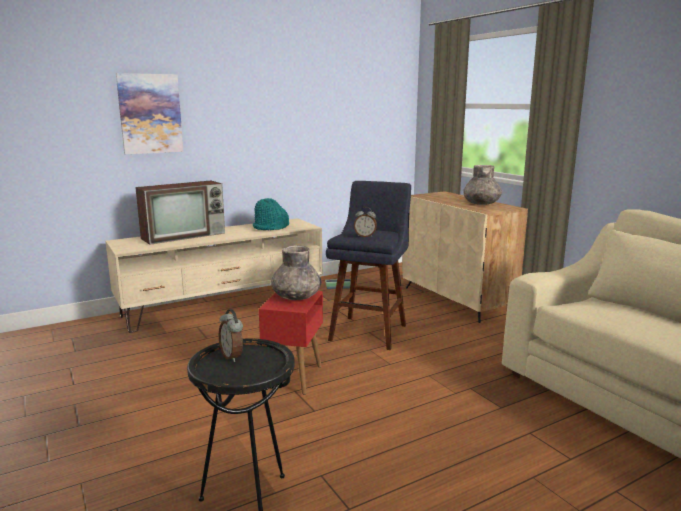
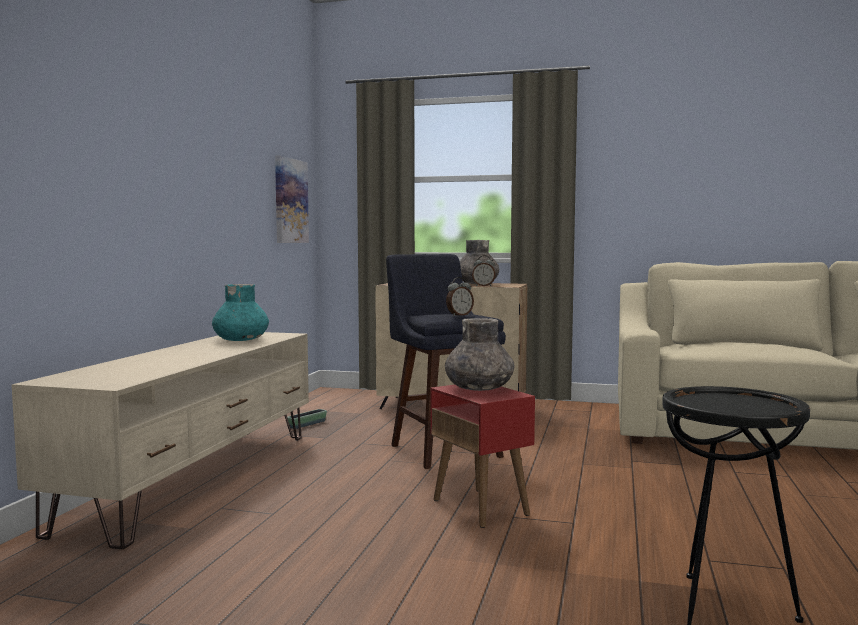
camera: 45 degrees left, 10 degrees down
picture [116,73,183,154] -> picture moved to [275,156,309,243]
television [135,181,225,245] -> none
alarm clock [219,309,243,362] -> alarm clock moved to [472,255,496,286]
turquoise hat [253,198,289,230] -> turquoise vase [212,284,269,341]

